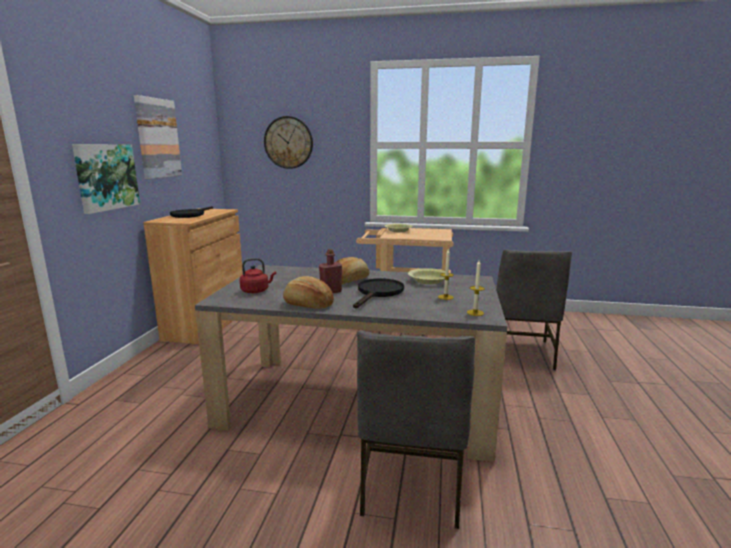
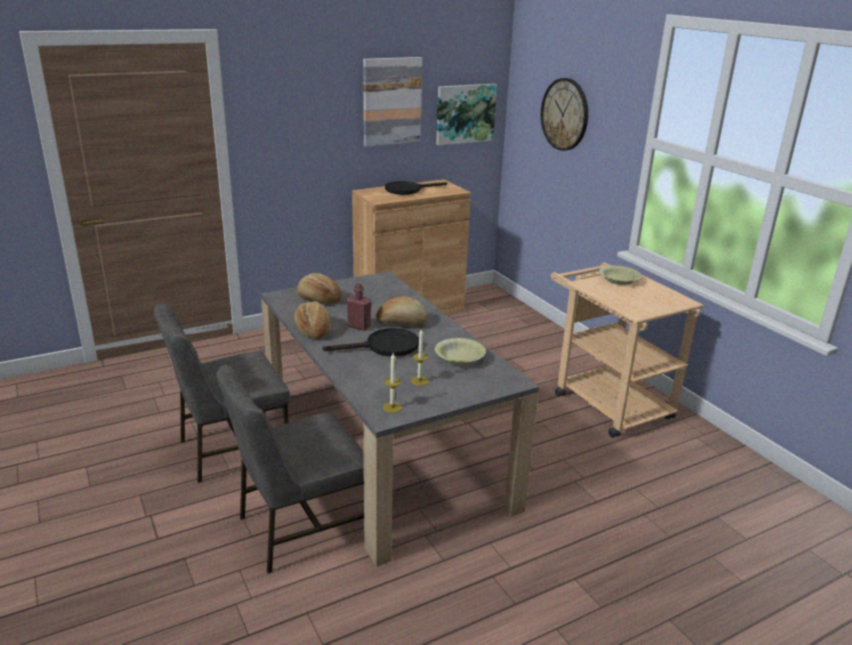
camera: 50 degrees right, 10 degrees up
picture [72,144,140,214] -> picture moved to [436,84,497,146]
red kettle [240,258,276,293] -> bread [297,273,342,304]
grey chair [495,250,572,370] -> grey chair moved to [154,304,291,483]

